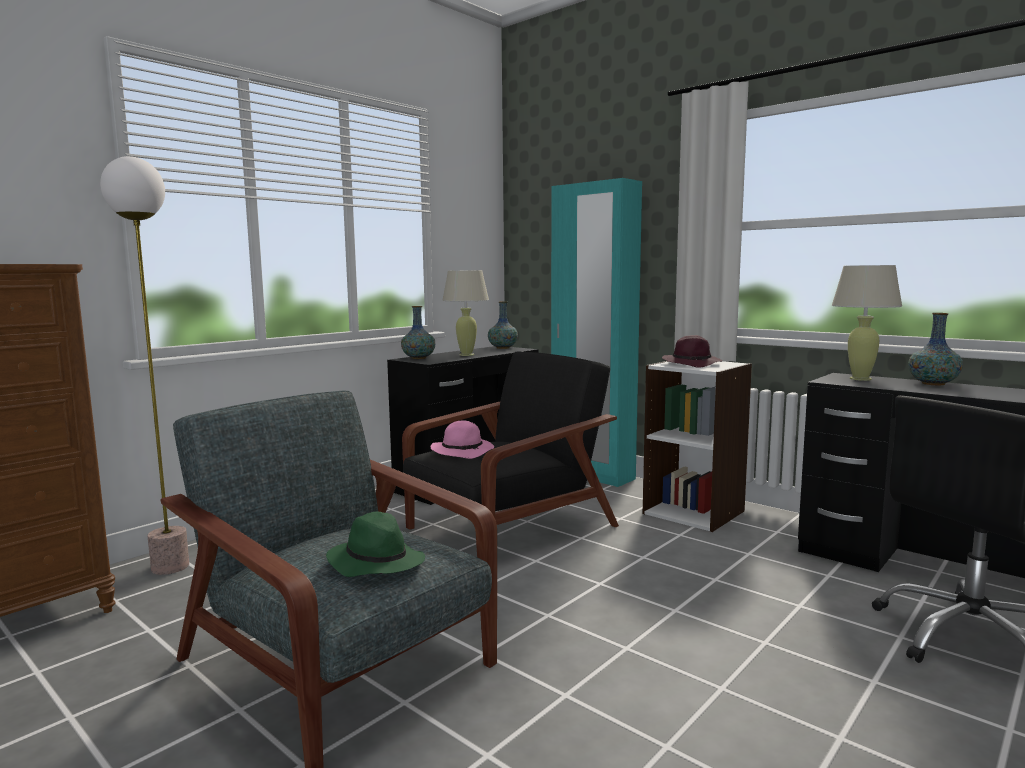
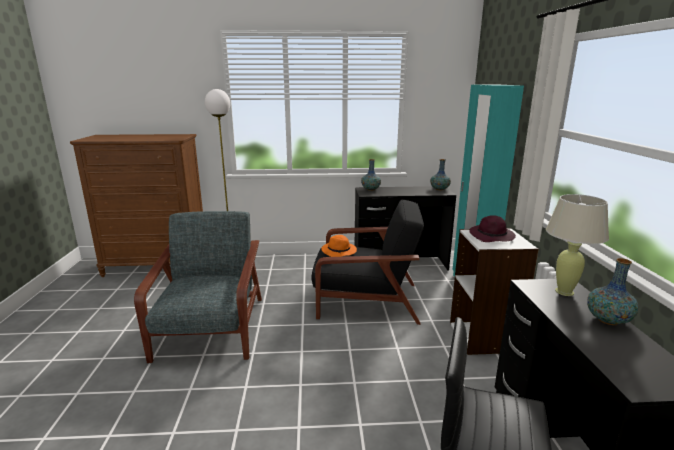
camera: 45 degrees right, 10 degrees up
green hat [326,511,425,577] -> none
pink hat [431,420,494,459] -> orange hat [321,235,357,257]
beige table lamp [442,270,489,356] -> none

